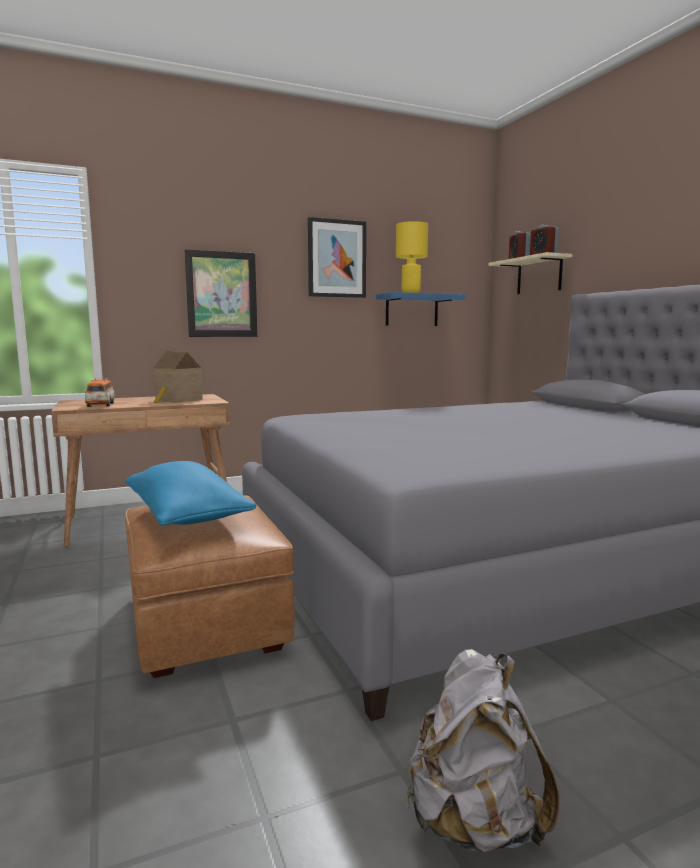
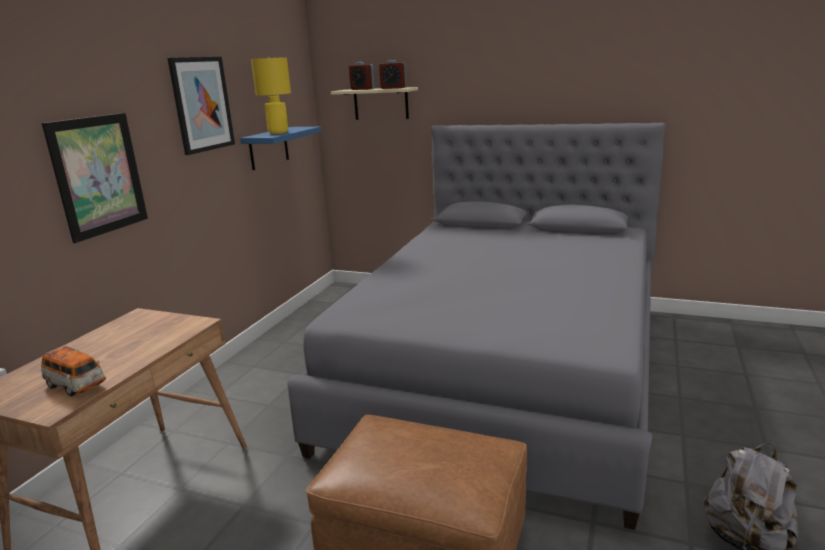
camera: 45 degrees left, 10 degrees up
blue pillow [126,461,257,526] -> none
toy house [153,351,203,403] -> none

